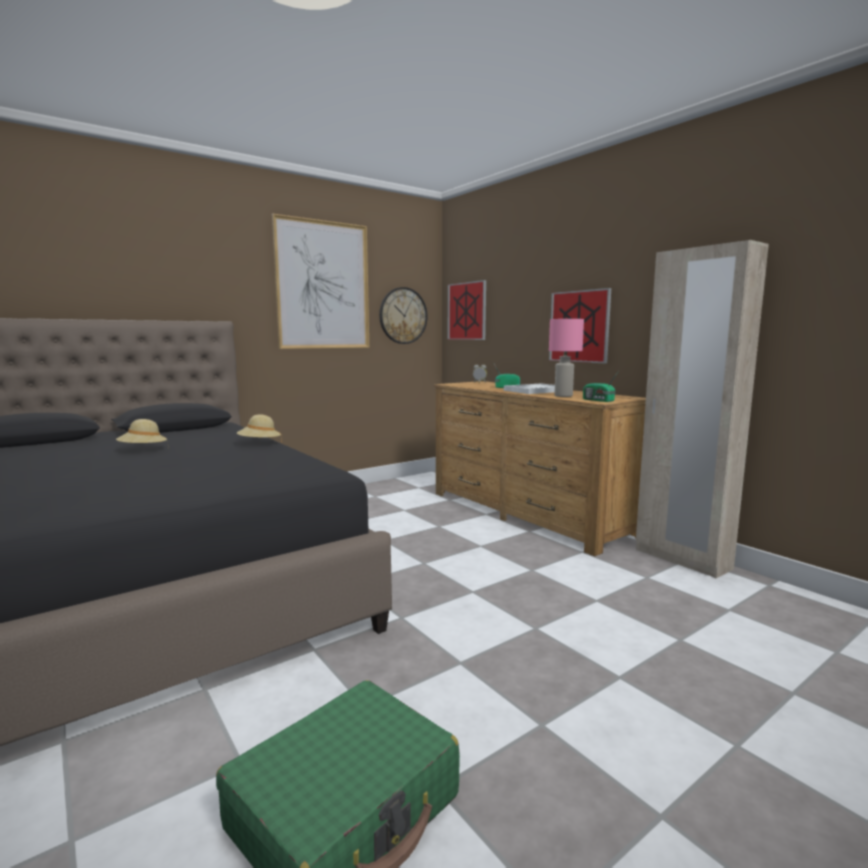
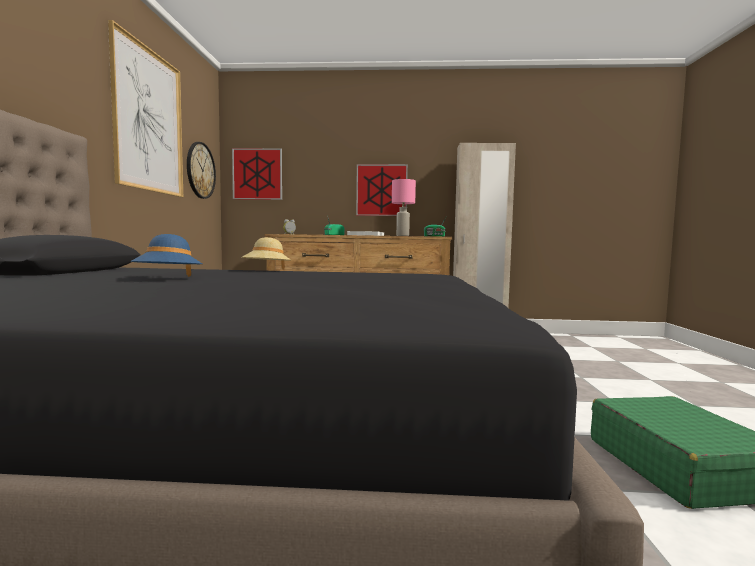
camera: 50 degrees left, 5 degrees down
beige hat [116,419,168,443] -> blue hat [130,234,202,277]

